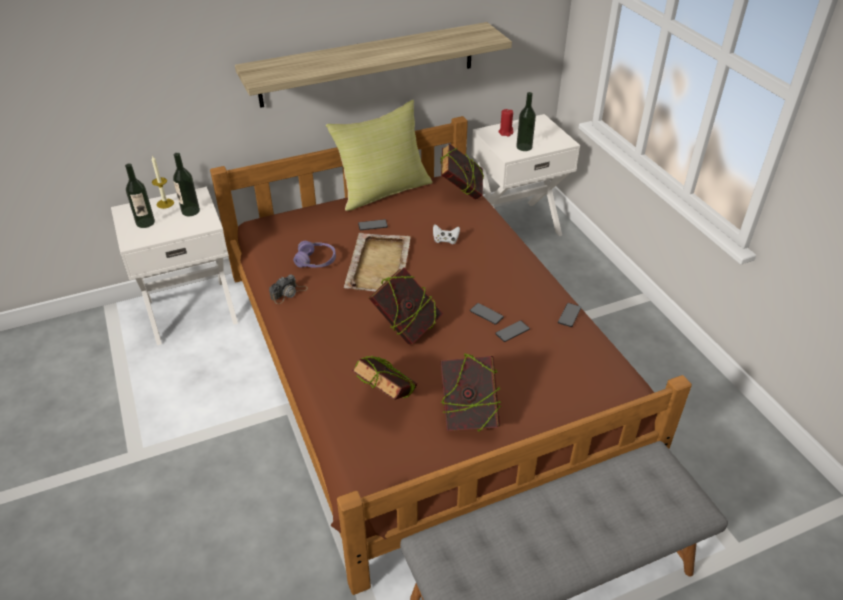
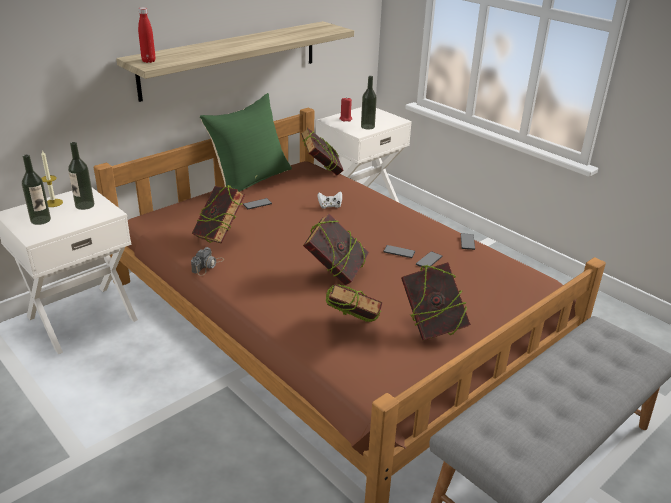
camera: 20 degrees left, 10 degrees down
purple headphones [293,241,336,268] -> book [192,185,245,244]
yellow pillow [326,100,433,211] -> green pillow [200,93,292,192]
beige tray [344,233,411,292] -> none
none -> red bottle [138,7,156,63]

